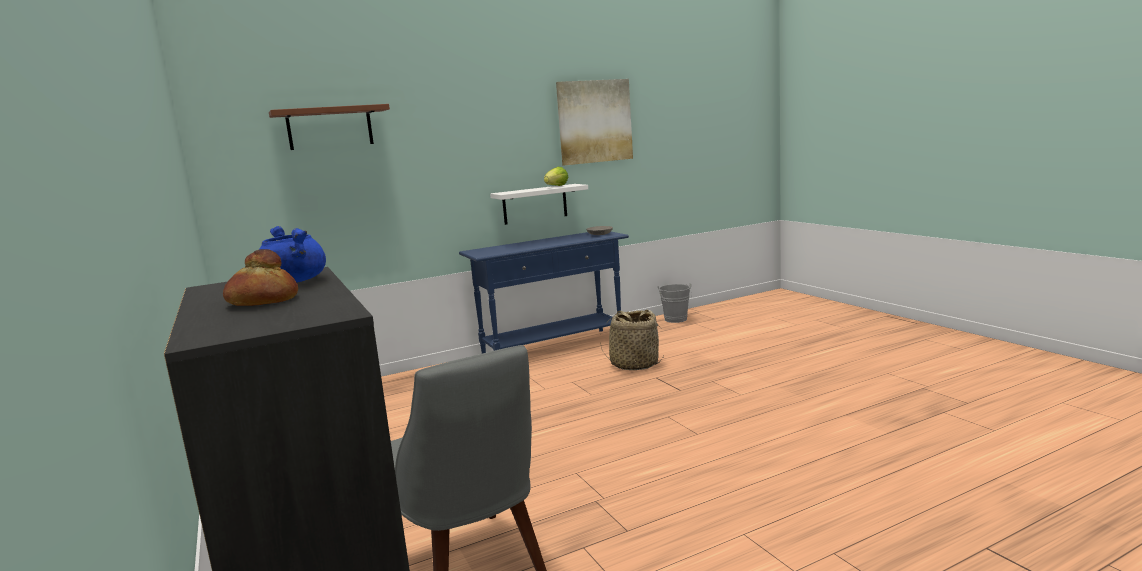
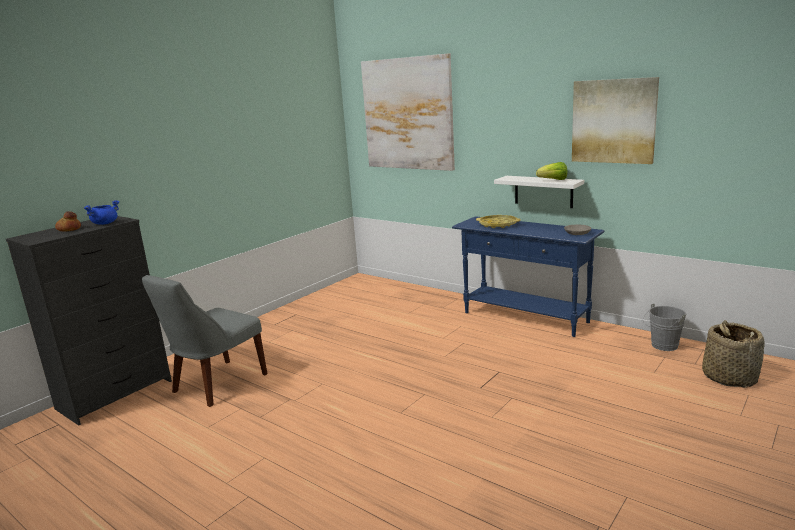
camera: 65 degrees right, 5 degrees up
brown shelf [269,104,390,150] -> picture [361,53,455,171]
basket [600,310,664,370] -> basket moved to [702,320,764,388]
none -> yellow tray [476,215,521,228]

